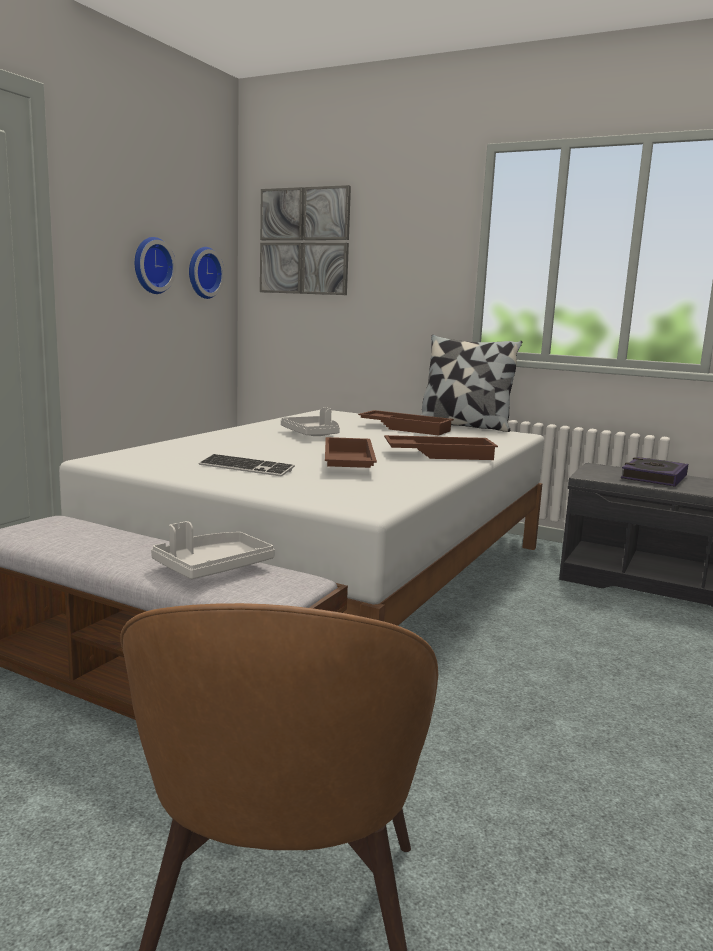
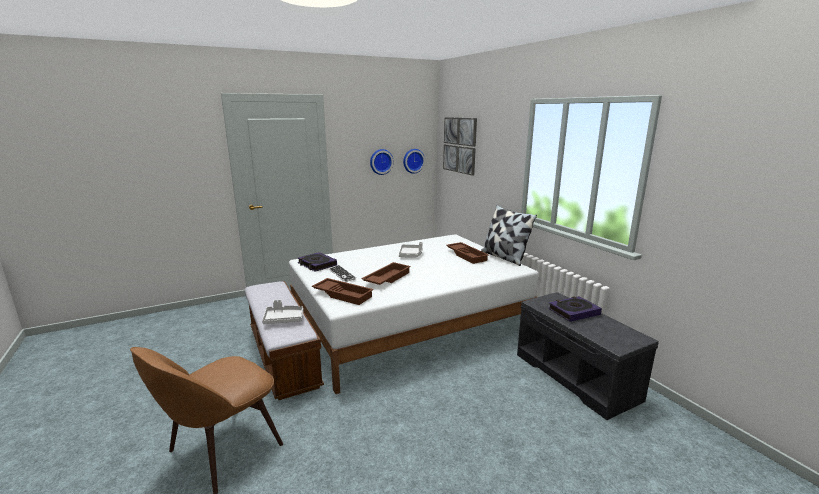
camera: 35 degrees right, 5 degrees up
brown tray [384,435,498,460] -> brown tray moved to [312,278,374,305]
none -> book [298,252,337,272]

